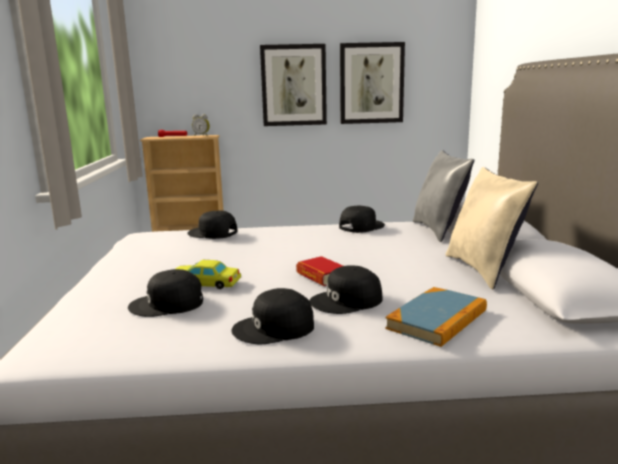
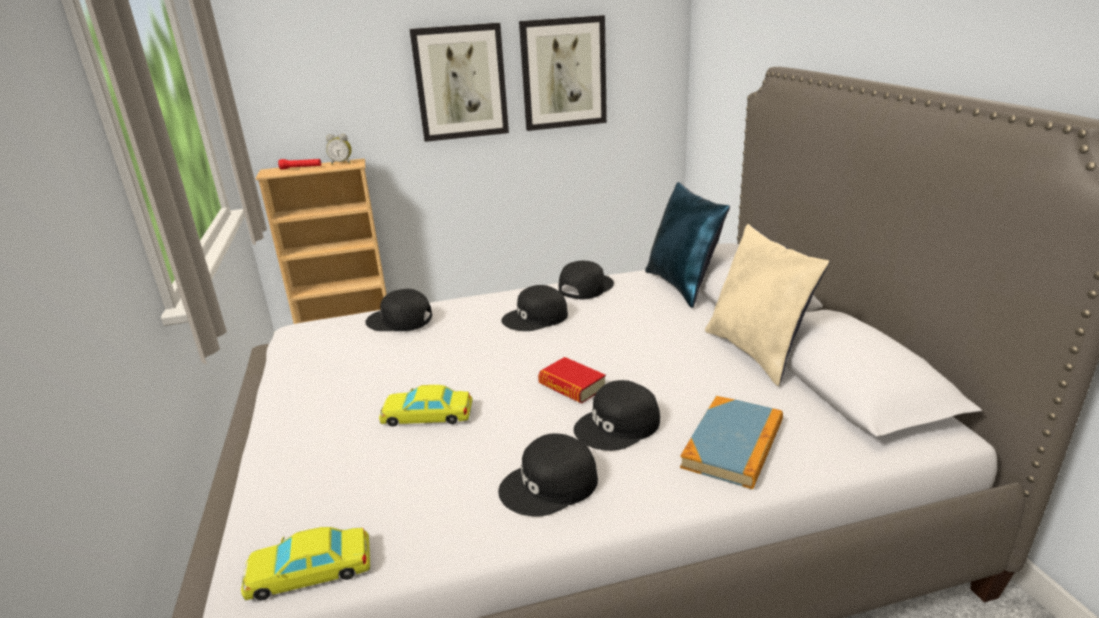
camera: 10 degrees left, 10 degrees up
black cap [128,269,203,317] -> black cap moved to [501,285,568,331]
grey pillow [413,150,474,242] -> blue pillow [645,182,730,308]
none -> yellow toy car [241,527,370,600]

